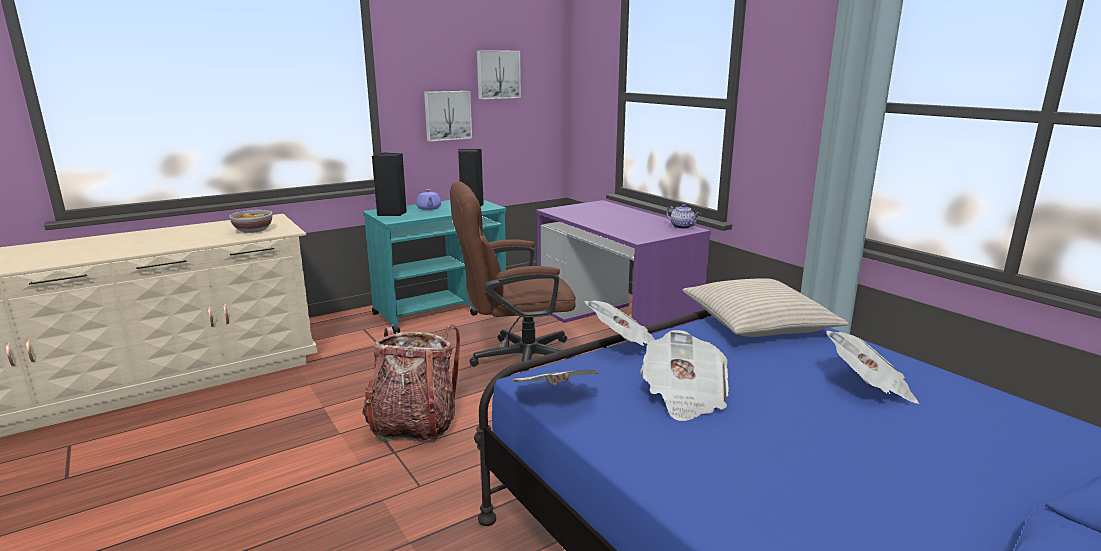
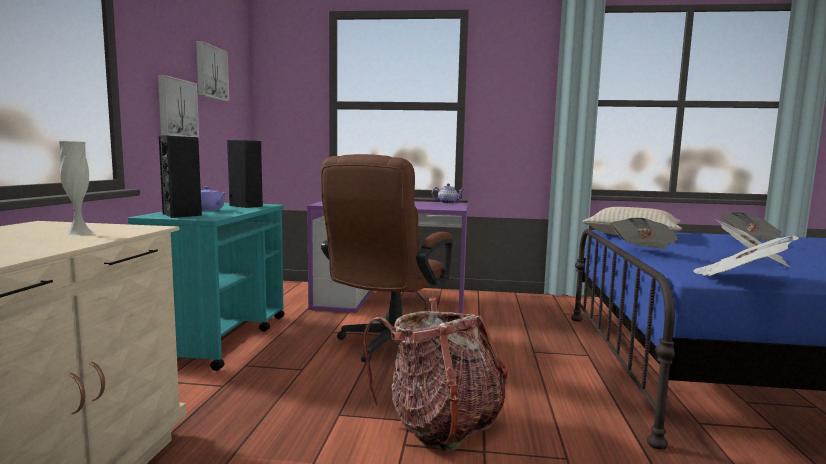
camera: 50 degrees left, 10 degrees down
bowl [229,210,273,233] -> white vase [59,141,94,235]

